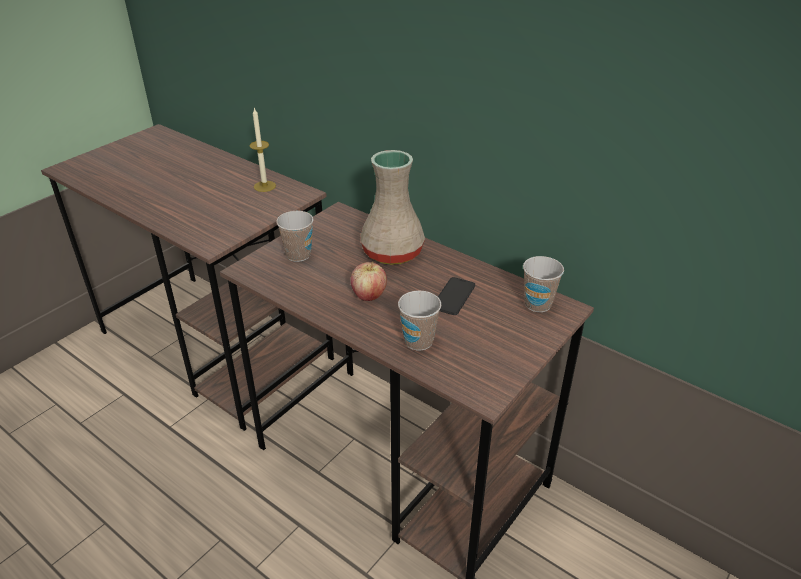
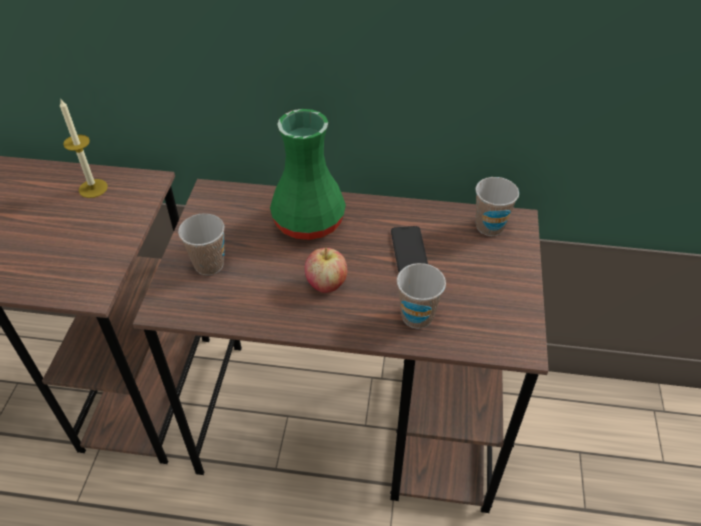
camera: 30 degrees left, 10 degrees up
beige vase [360,150,425,265] -> green vase [270,109,346,240]

